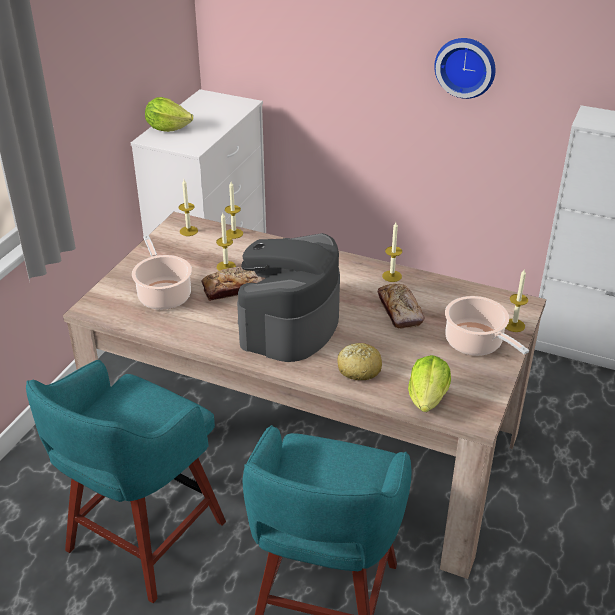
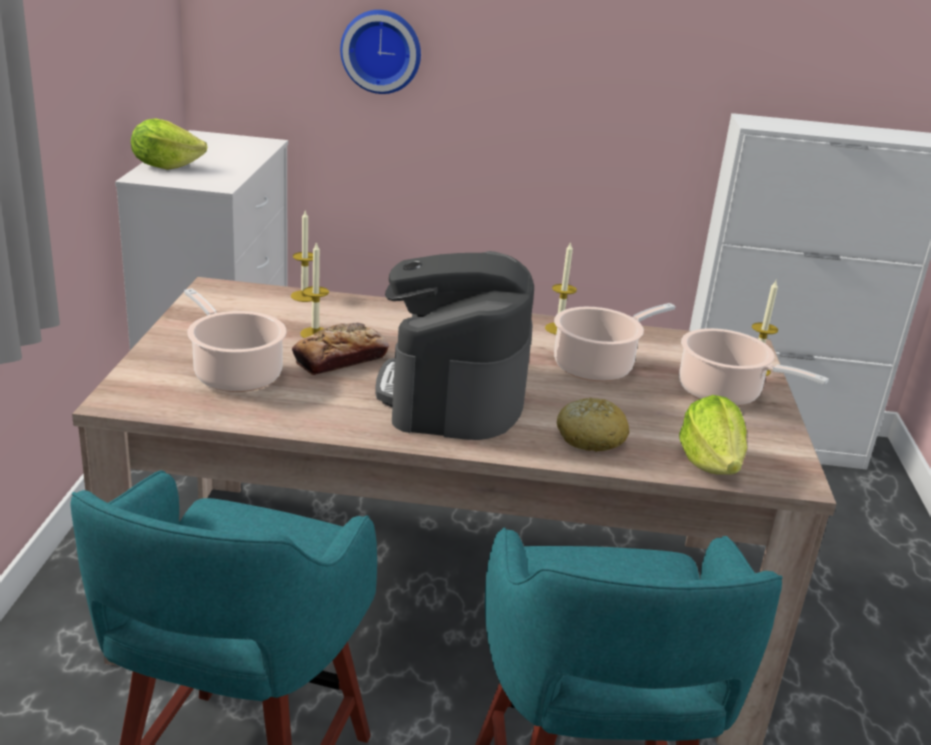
camera: 20 degrees left, 10 degrees down
candle [179,180,198,236] -> none
bread [378,284,425,329] -> cooking pot [554,303,676,381]
wall clock [434,38,496,99] -> wall clock moved to [340,10,421,94]

